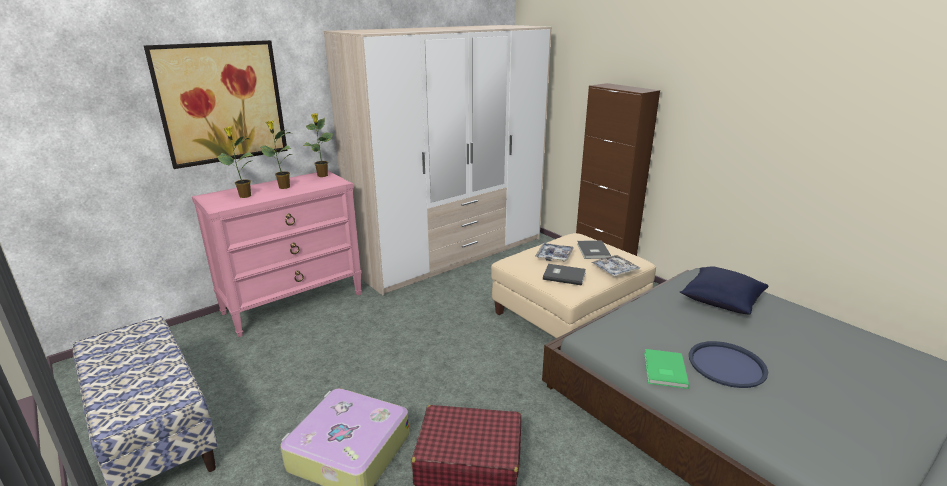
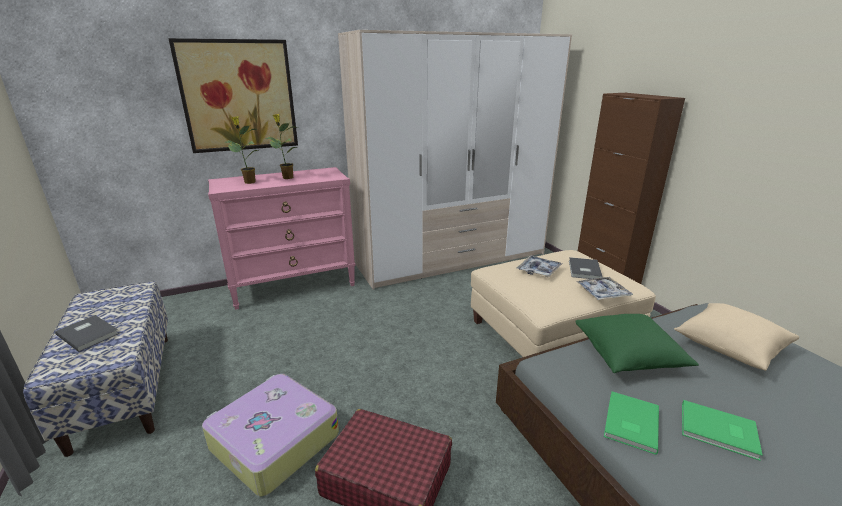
camera: 15 degrees right, 0 degrees up
potted plant [303,113,333,177] -> none
grey book [543,264,586,285] -> grey book moved to [55,315,119,352]
blue pillow [679,266,768,315] -> beige pillow [674,303,799,371]
blue tray [689,341,768,388] -> green book [682,400,763,461]
none -> green pillow [575,314,699,373]

